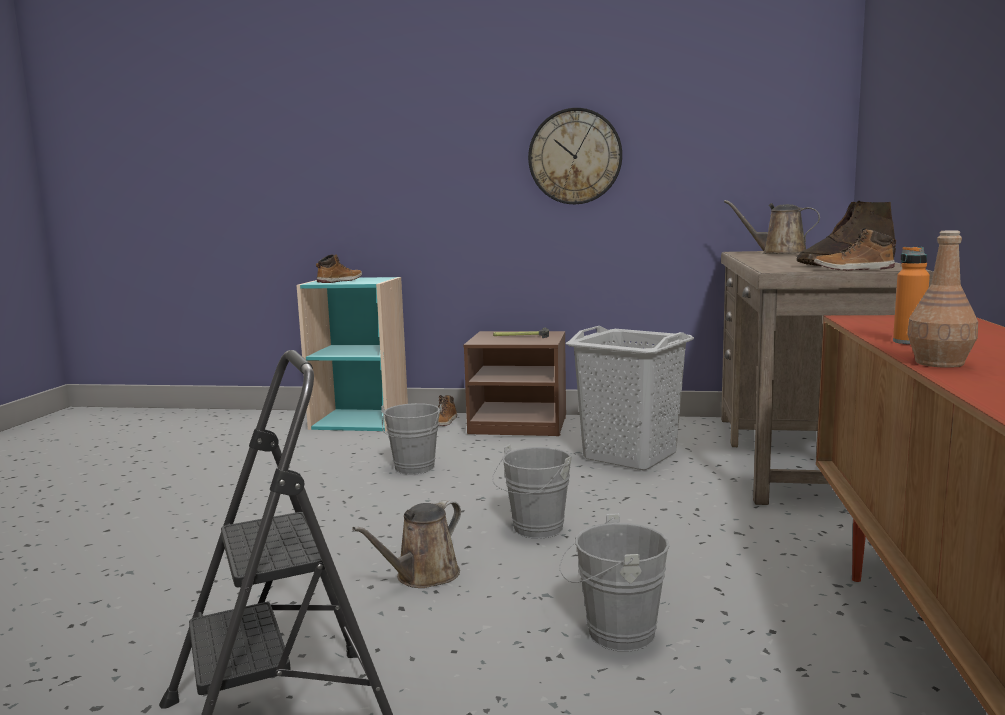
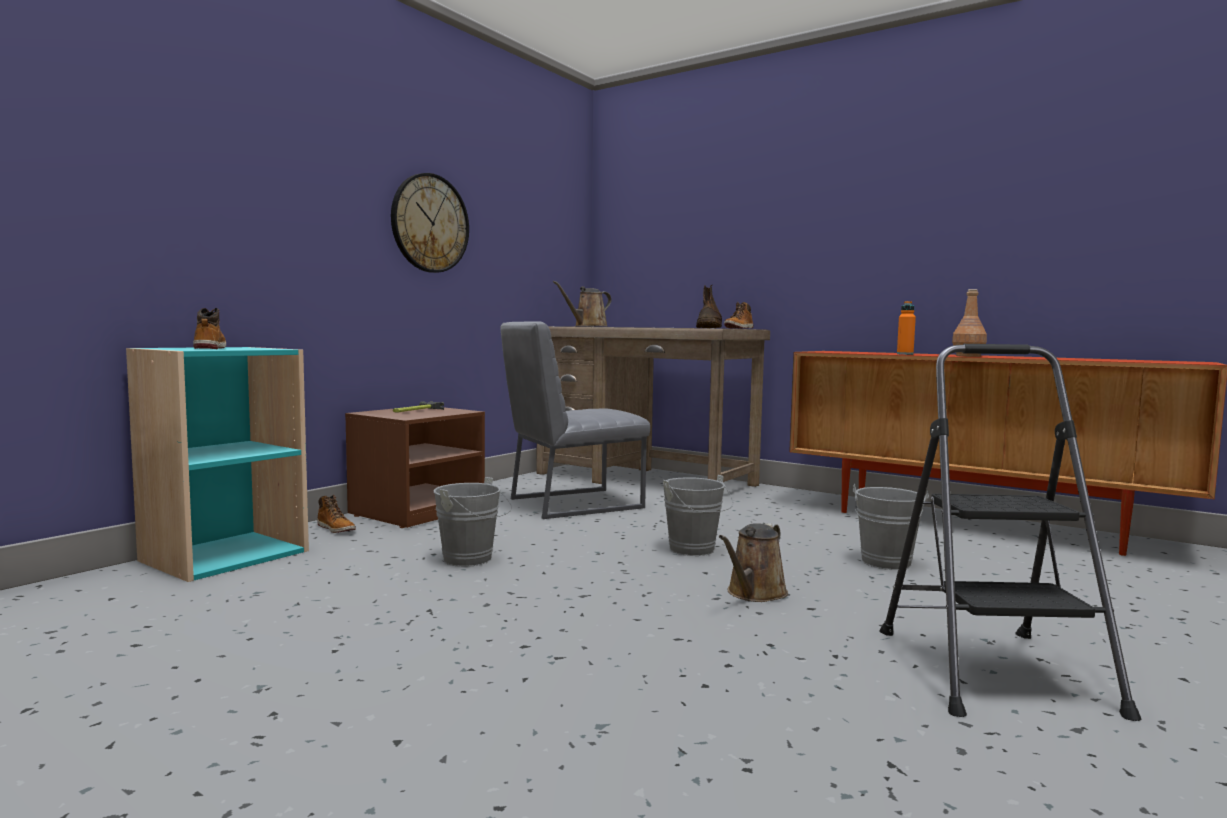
camera: 65 degrees left, 5 degrees down
brown watering can [352,500,461,588] -> brown watering can turned 60 degrees clockwise [719,523,788,602]
grey laundry basket [566,326,694,471] -> grey chair [501,322,650,519]

